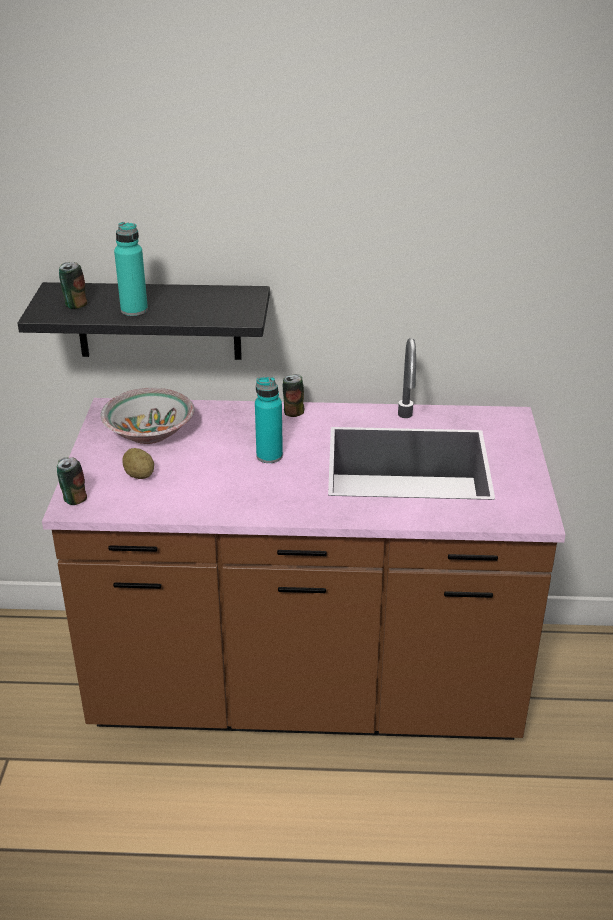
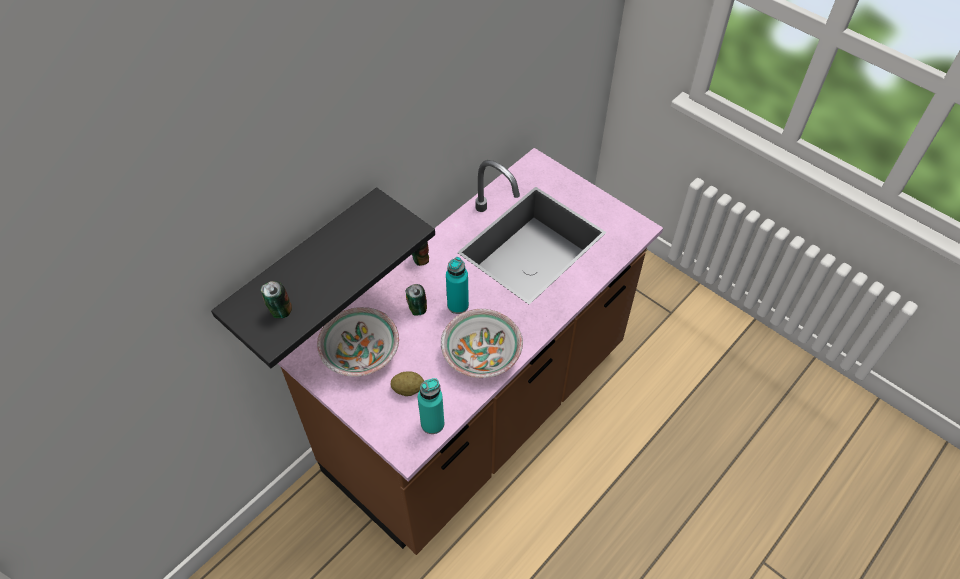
camera: 50 degrees left, 20 degrees up
can [57,457,87,505] -> can moved to [405,284,427,316]
turquoise bottle [114,222,148,316] -> turquoise bottle moved to [418,378,444,434]
none -> bowl [441,309,523,378]

